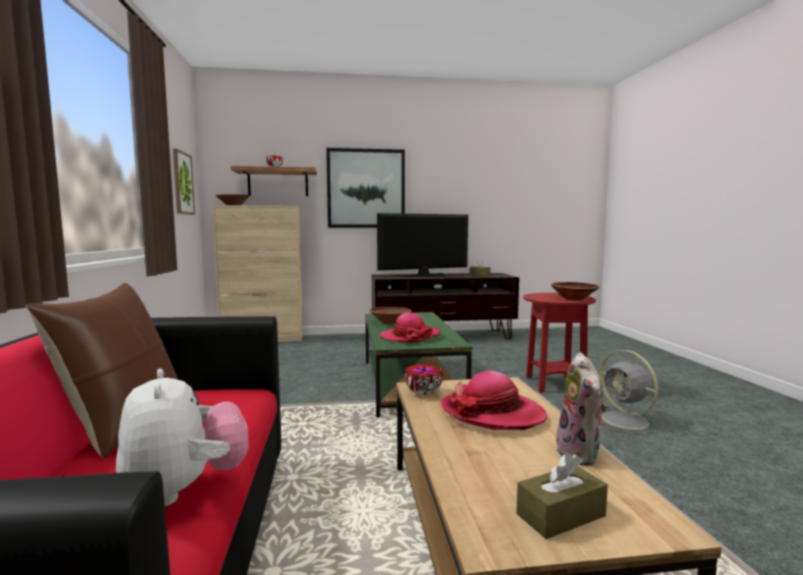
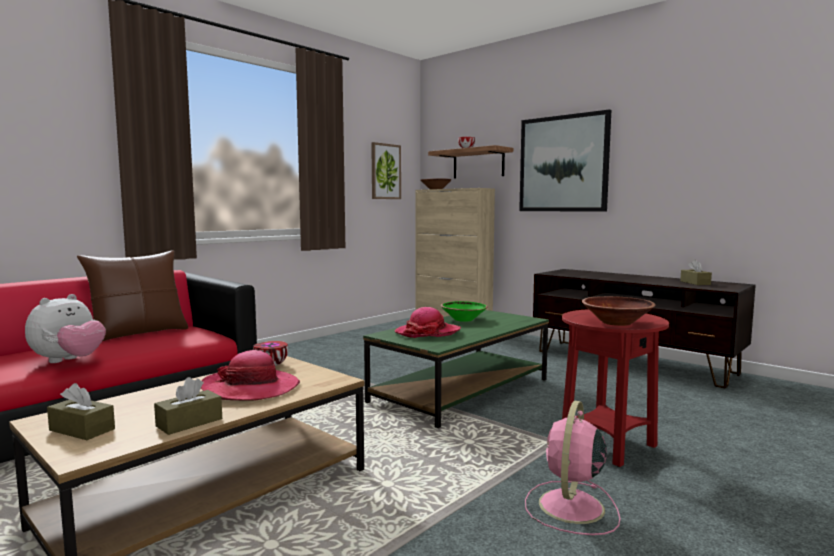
camera: 50 degrees right, 0 degrees up
brown bowl [369,307,411,324] -> green bowl [441,301,488,322]
television [377,213,468,277] -> none
plush toy [556,352,607,466] -> brown tissue box [154,377,222,435]
grey fan [600,350,664,435] -> pink fan [525,401,620,535]

